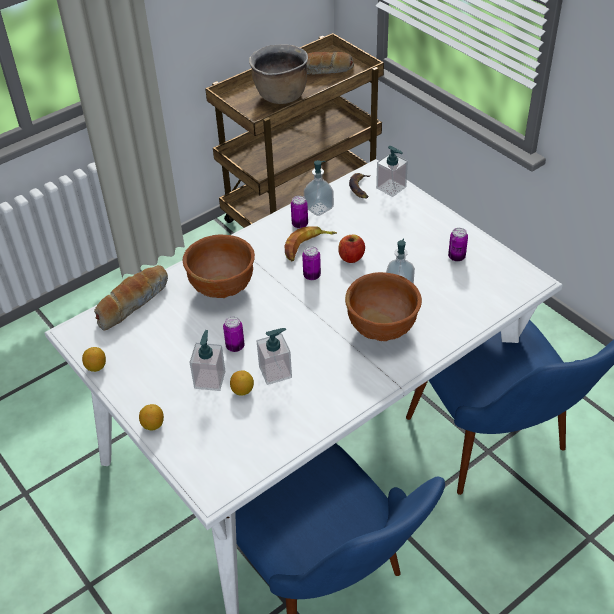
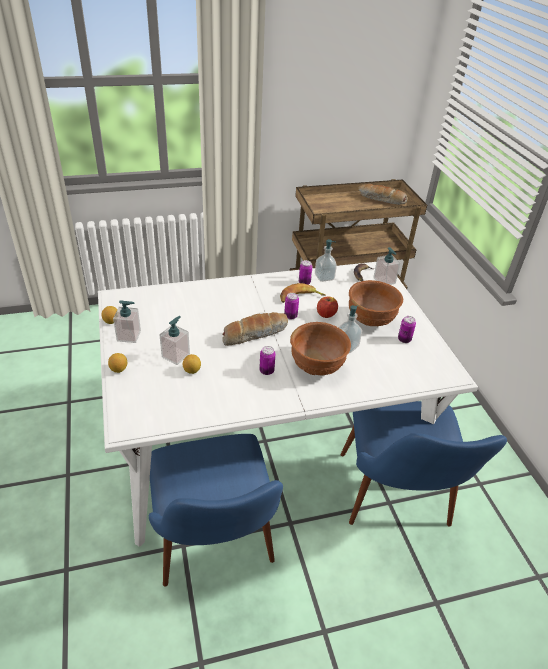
camera: 20 degrees right, 5 degrees down
bread [94,265,168,330] -> bread moved to [222,312,288,346]
brown bowl [183,234,255,298] -> brown bowl moved to [349,280,403,326]
can [223,316,245,352] -> can moved to [259,346,276,375]
brown cooking pot [249,45,308,104] -> none
soap dispenser [257,328,292,385] -> soap dispenser moved to [113,300,141,343]

